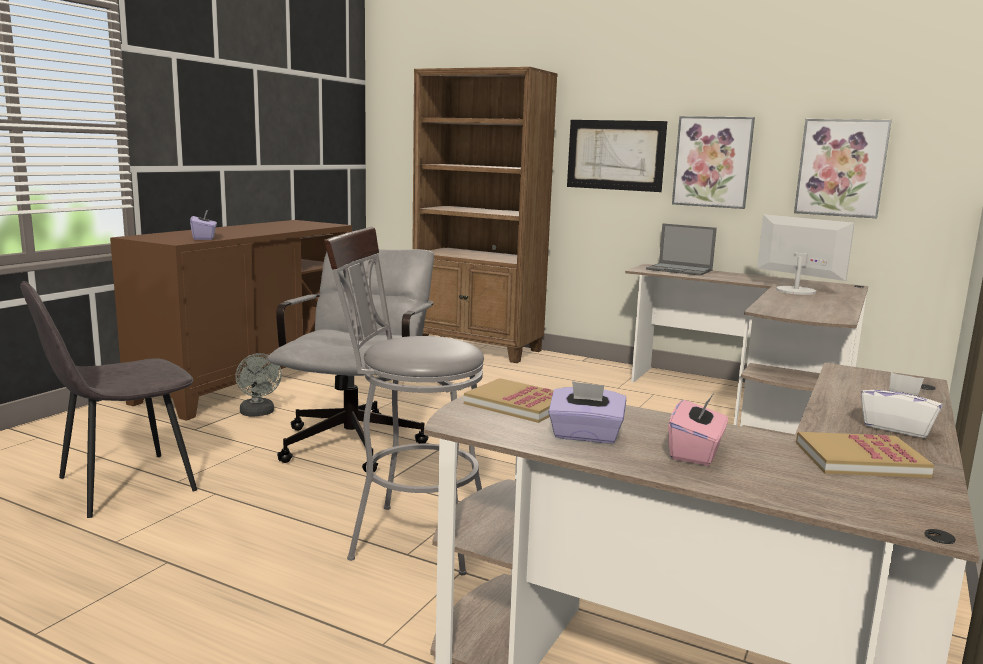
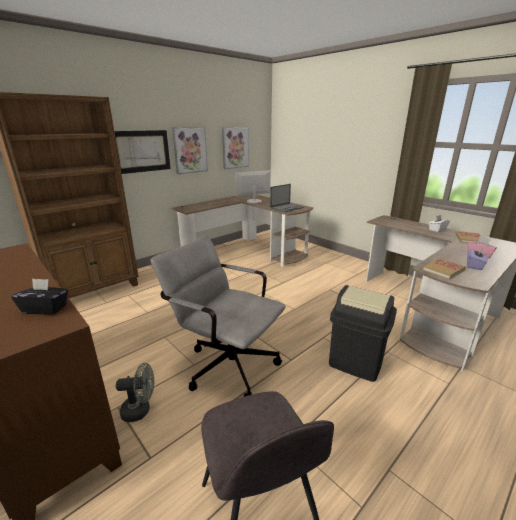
camera: 70 degrees left, 10 degrees up
purple tissue box [190,210,217,240] -> black tissue box [11,278,68,315]
grey stool [324,227,484,575] -> black trash can [329,285,397,382]
laptop [646,223,717,276] -> laptop moved to [270,184,304,212]

